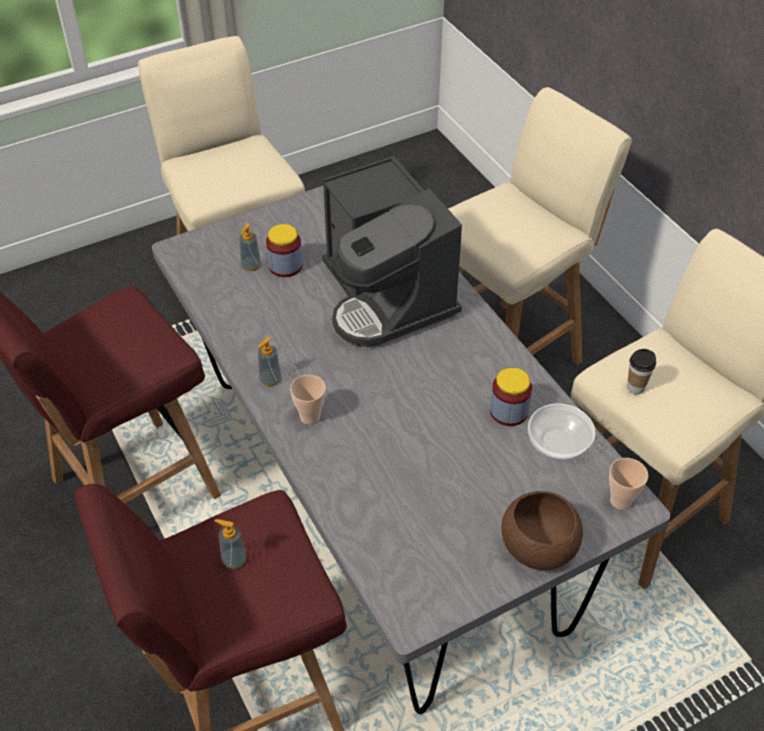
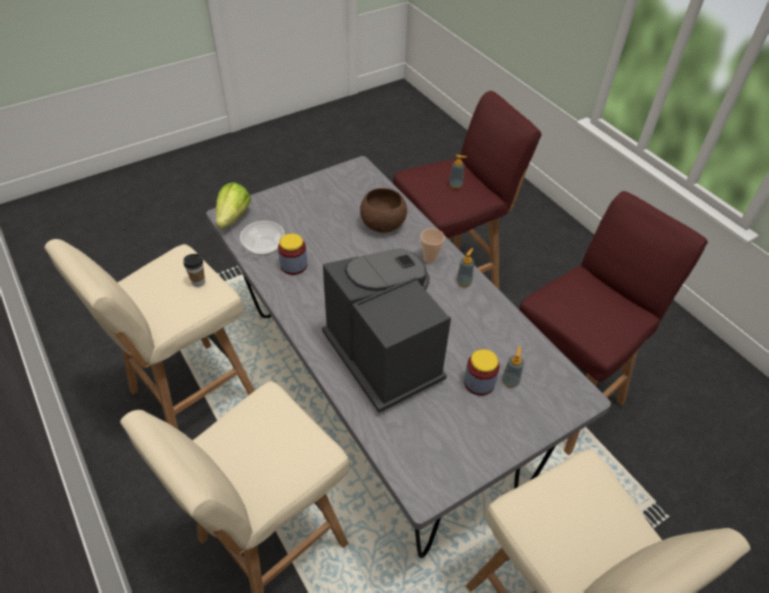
camera: 175 degrees right, 0 degrees up
brown bowl [502,491,583,570] -> brown bowl moved to [360,188,407,233]
cup [609,458,648,510] -> lettuce [216,182,251,229]

